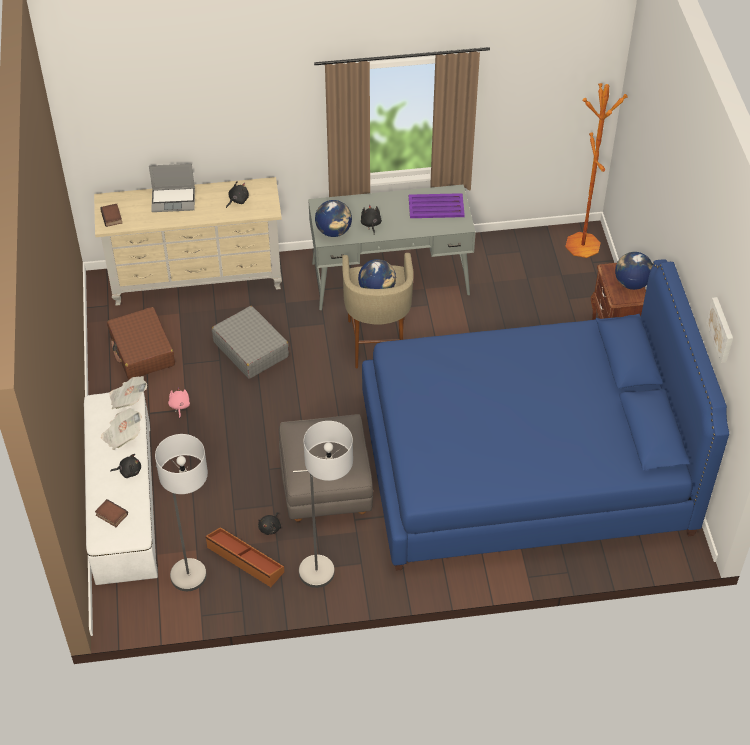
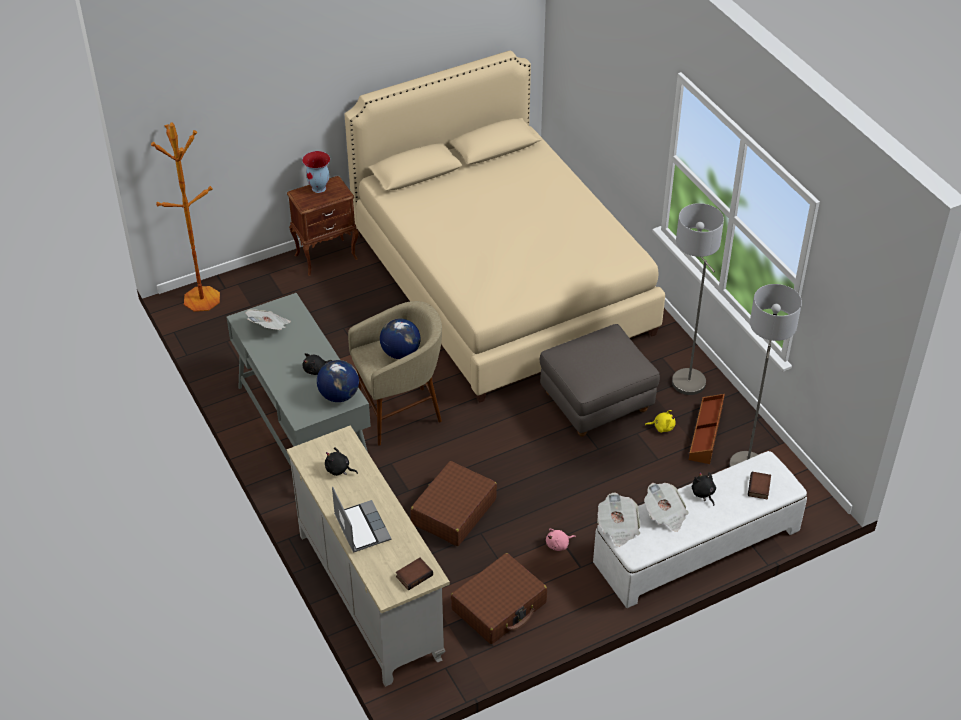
camera: 110 degrees left, 5 degrees down
grey suitcase [212,306,289,379] -> brown suitcase [410,461,497,546]
black plush toy [258,512,281,535] -> yellow plush toy [645,410,676,433]
blue bed [362,259,729,571] -> beige bed [344,50,665,403]
purple tray [409,193,465,218] -> newspaper [246,309,291,330]
globe [615,252,653,290] -> vase [302,151,330,193]
picture [706,297,733,363] -> none

